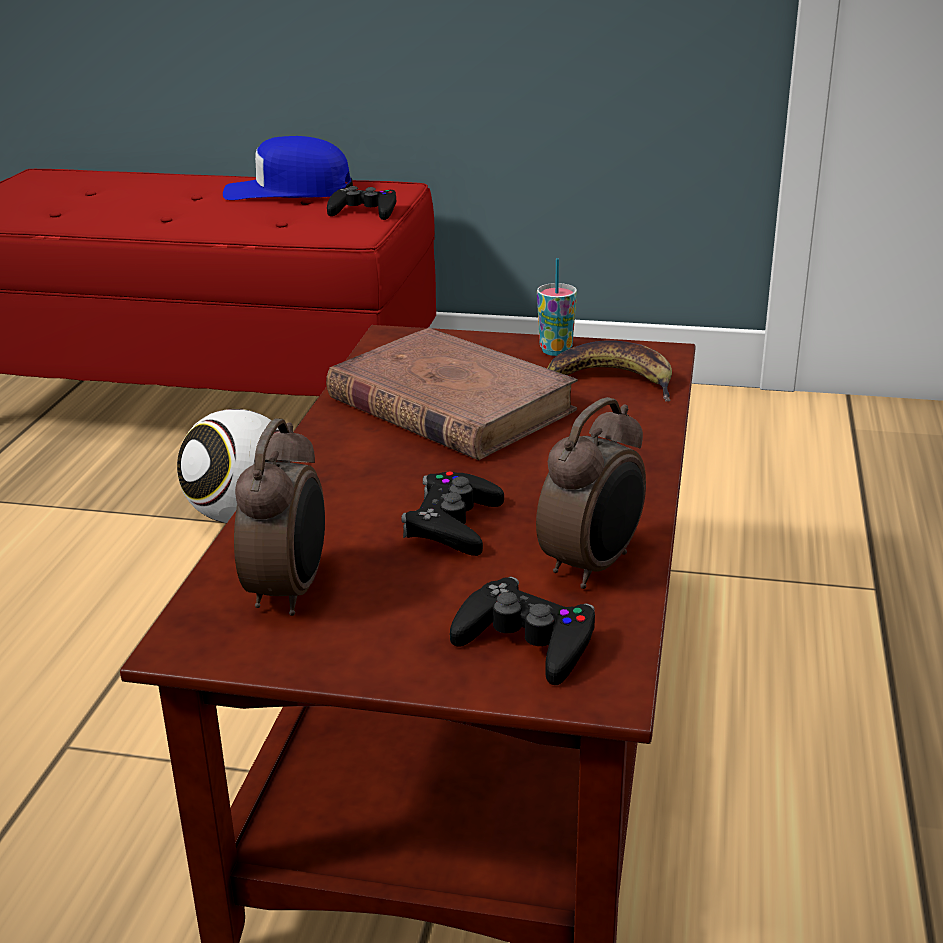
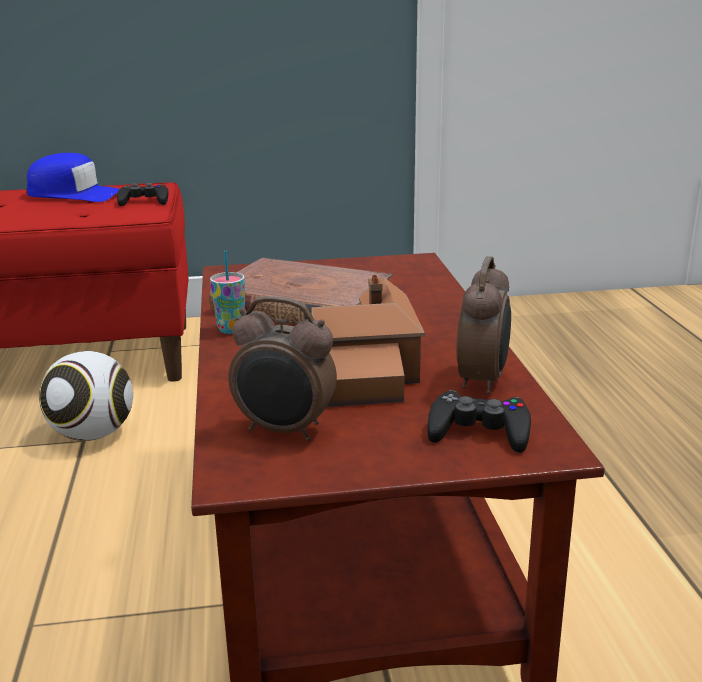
camera: 20 degrees left, 5 degrees down
blue cap [223,136,353,200] -> blue cap turned 150 degrees counterclockwise [27,153,119,202]
alarm clock [234,418,325,616] -> alarm clock turned 120 degrees clockwise [228,296,337,441]
black game controller [401,472,504,556] -> toy house [311,275,425,407]
cup [537,258,577,356] -> cup moved to [210,250,245,334]
banana [547,341,672,401] -> none

